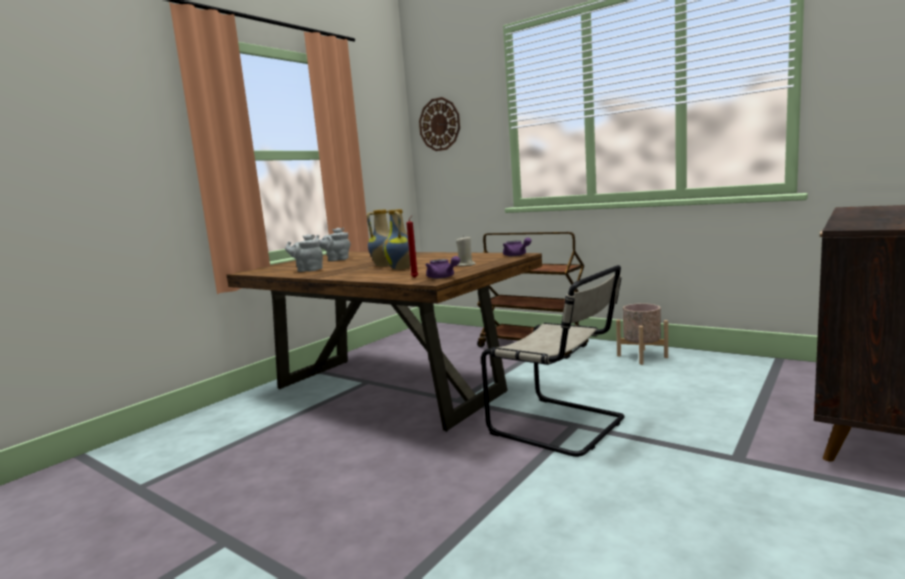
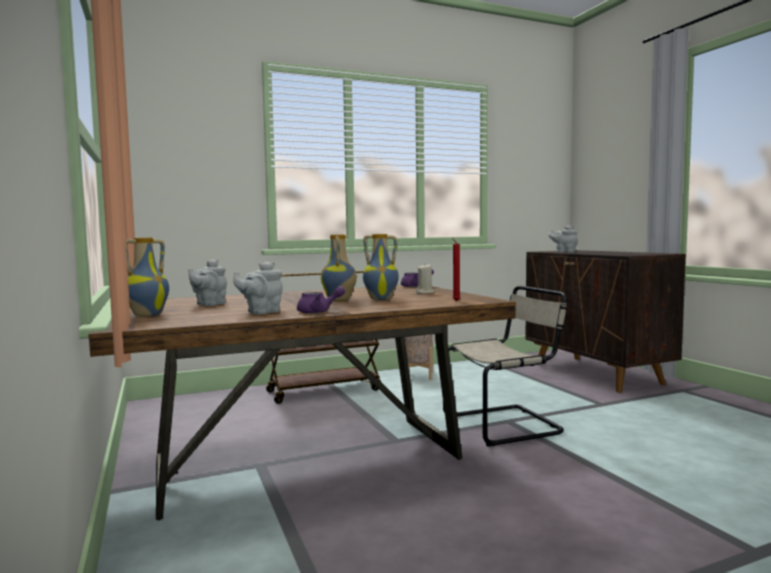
camera: 60 degrees left, 5 degrees down
wall clock [419,97,460,151] -> none
purple teapot [426,256,460,279] -> purple teapot moved to [297,286,345,314]
none -> vase [126,238,169,317]
none -> grey teapot [549,225,578,252]

